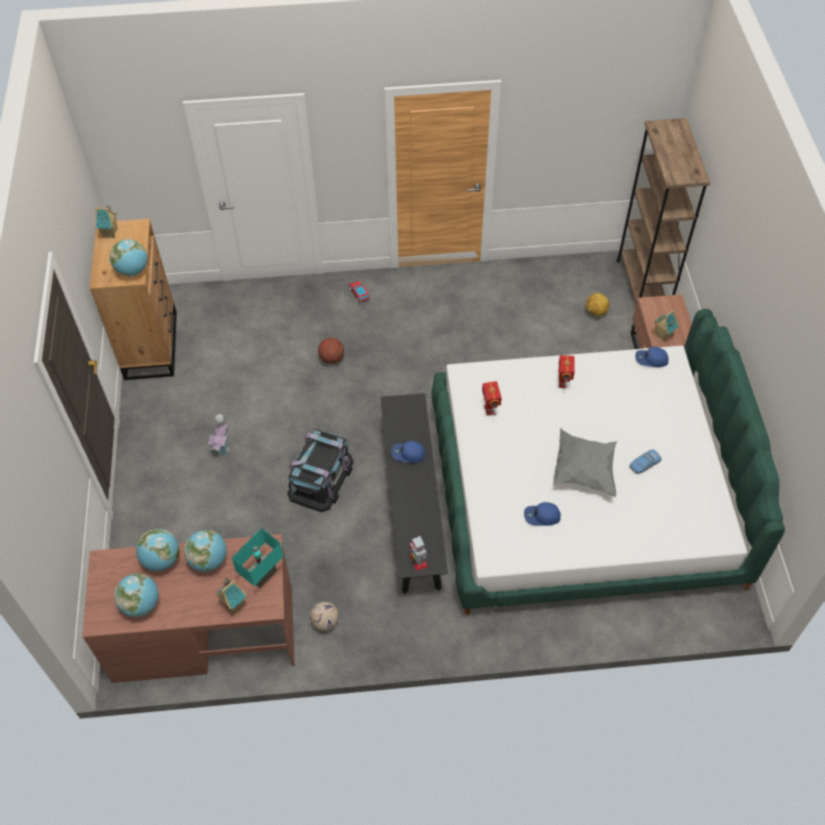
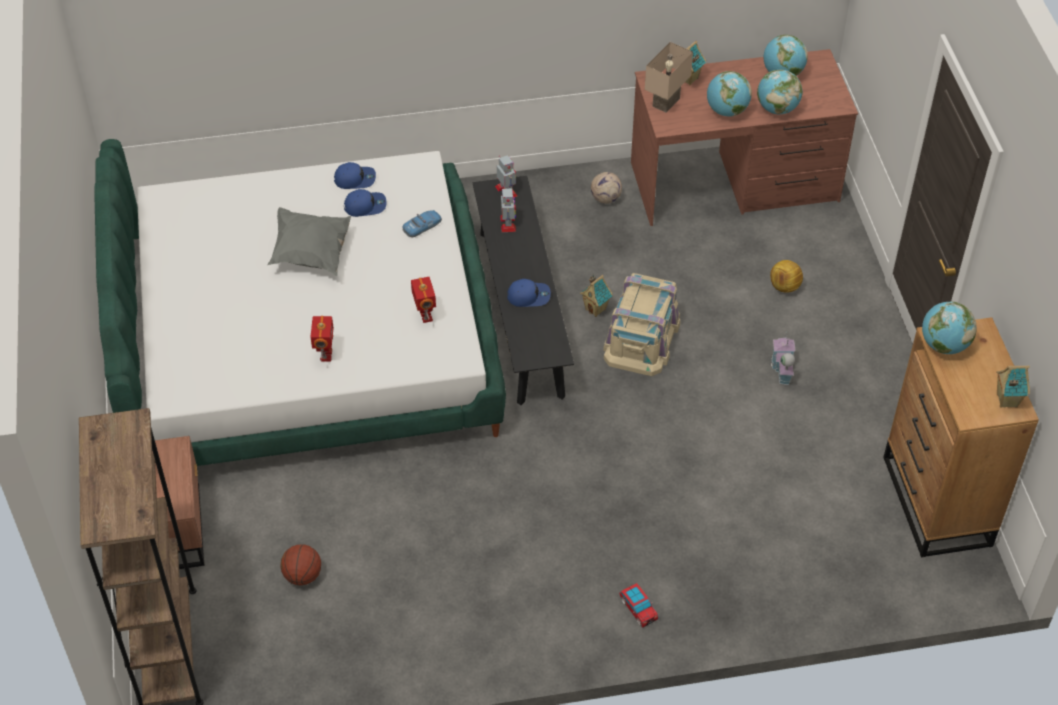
camera: 175 degrees right, 5 degrees down
turquoise table lamp [231,528,284,588] -> beige table lamp [645,42,693,113]
black storage box [287,429,353,512] -> beige storage box [603,273,680,376]
basketball [318,338,344,364] -> basketball moved to [280,544,321,585]
football [586,293,610,316] -> football moved to [770,260,803,293]
toy car [629,449,662,474] -> toy car moved to [403,210,442,237]
blue cap [635,347,669,367] -> blue cap moved to [334,162,376,189]
toy house [654,310,679,341] -> toy house moved to [580,274,613,317]
none -> toy robot [500,186,516,232]

